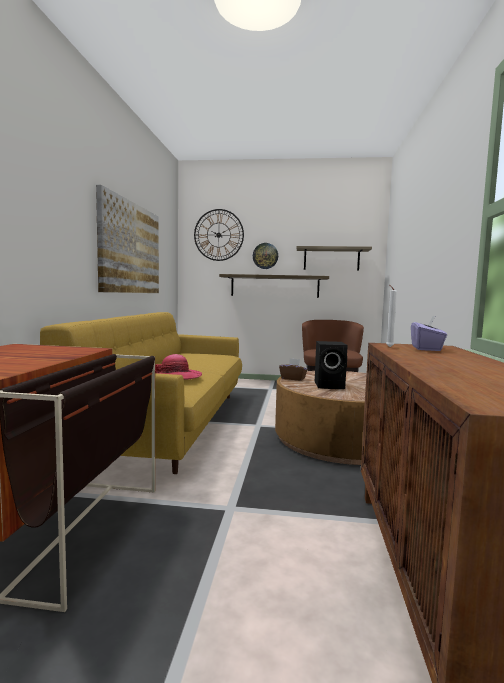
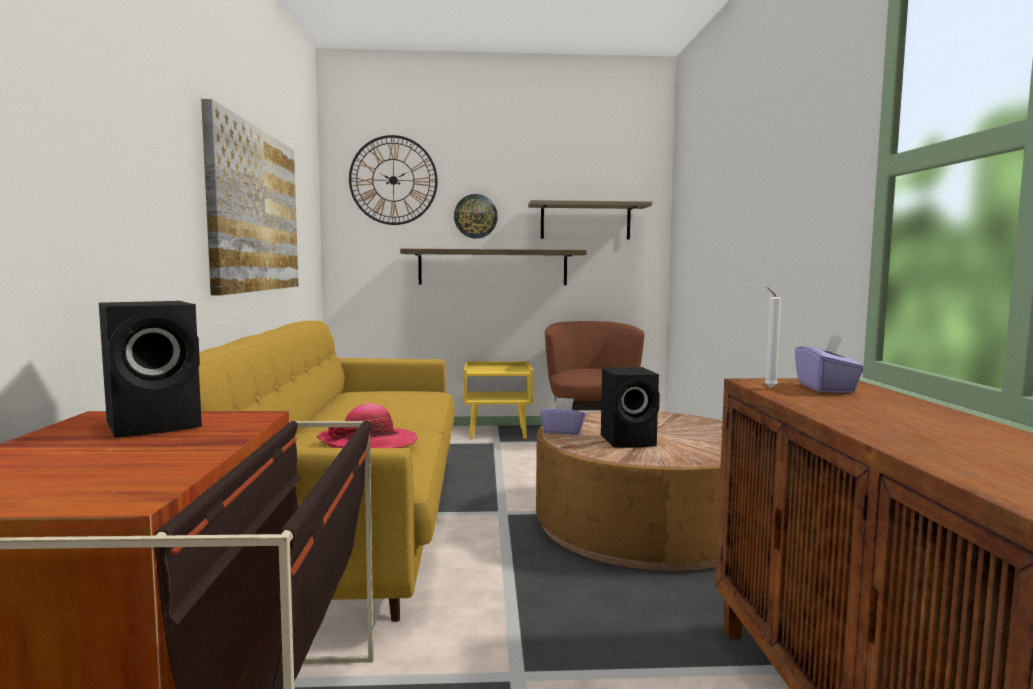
camera: 10 degrees left, 0 degrees up
brown tissue box [279,358,308,381] -> purple tissue box [540,397,586,435]
none -> black speaker [99,301,202,438]
none -> yellow nightstand [464,361,533,439]

